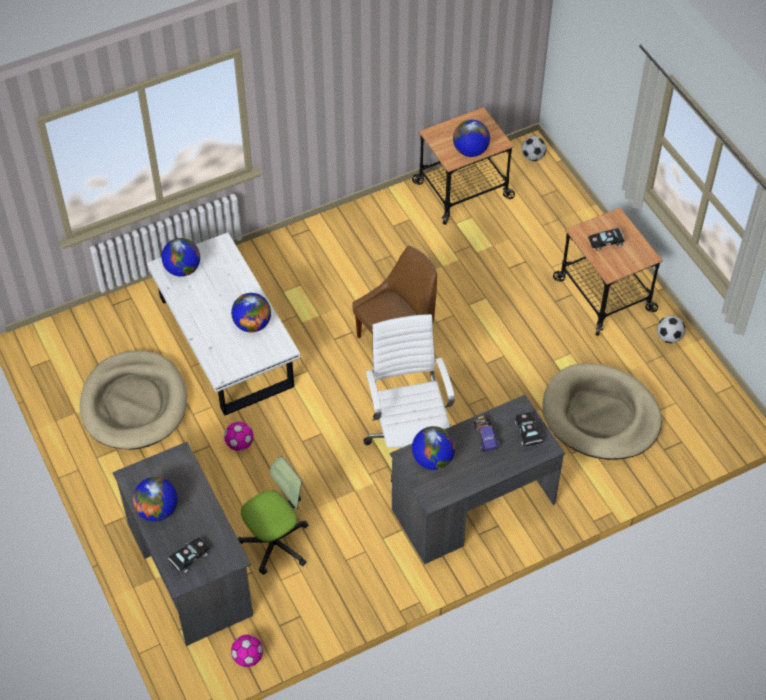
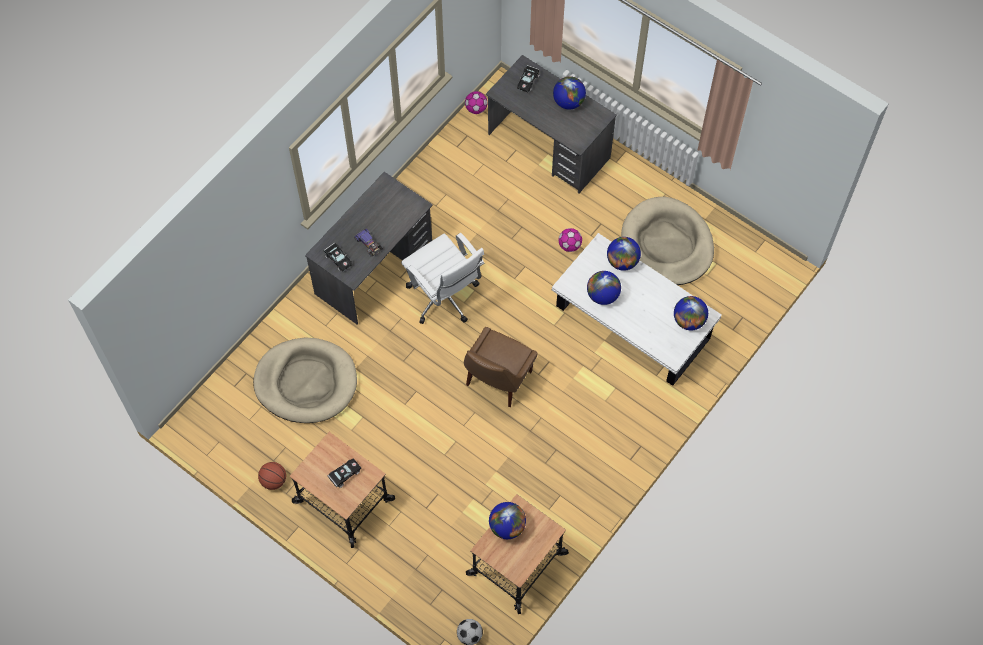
camera: 155 degrees right, 10 degrees up
office chair [238,457,308,575] -> none
globe [412,426,455,470] -> globe moved to [607,237,641,271]
football [657,315,685,343] -> basketball [258,462,286,490]

